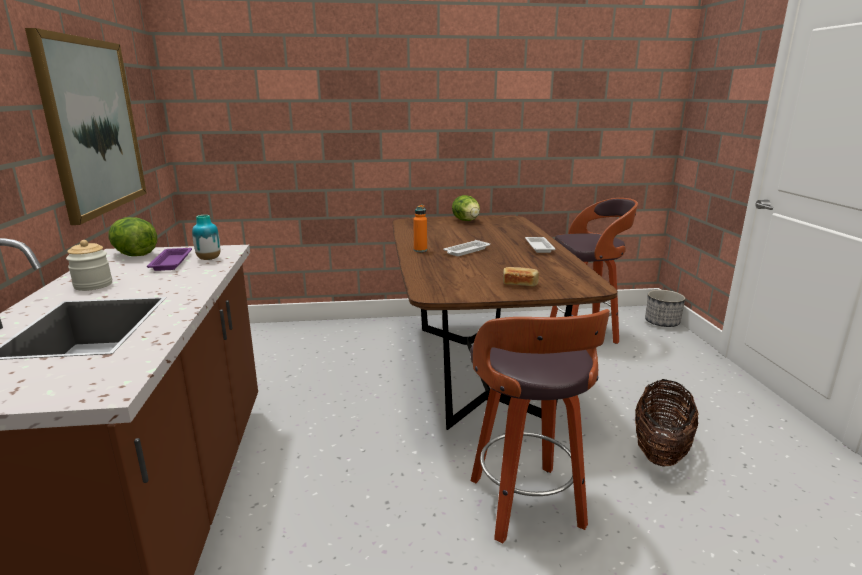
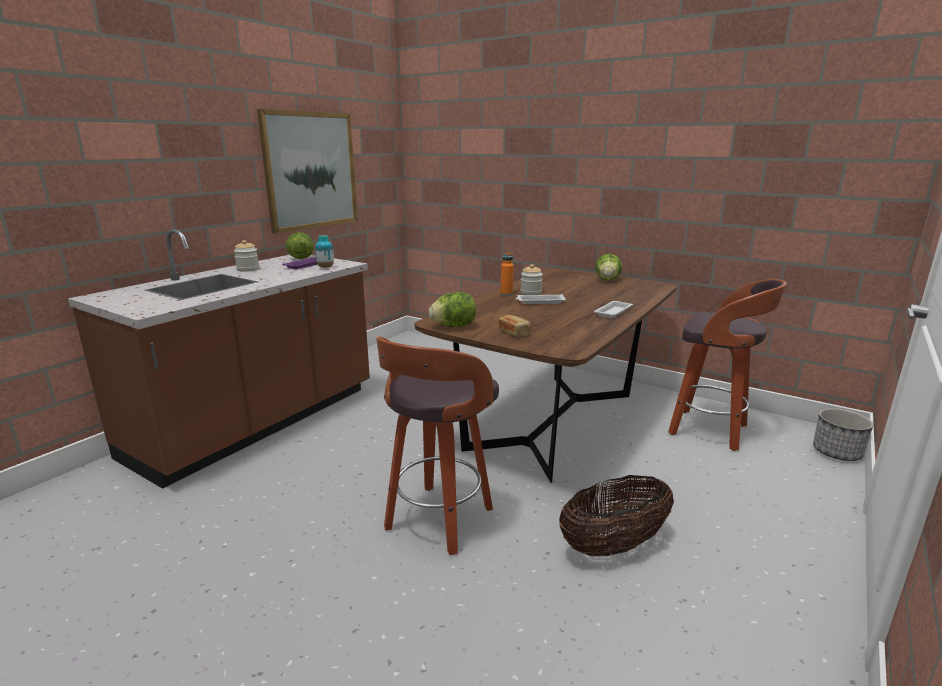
camera: 40 degrees right, 0 degrees up
none -> lettuce [429,292,476,327]
none -> jar [521,264,543,295]

